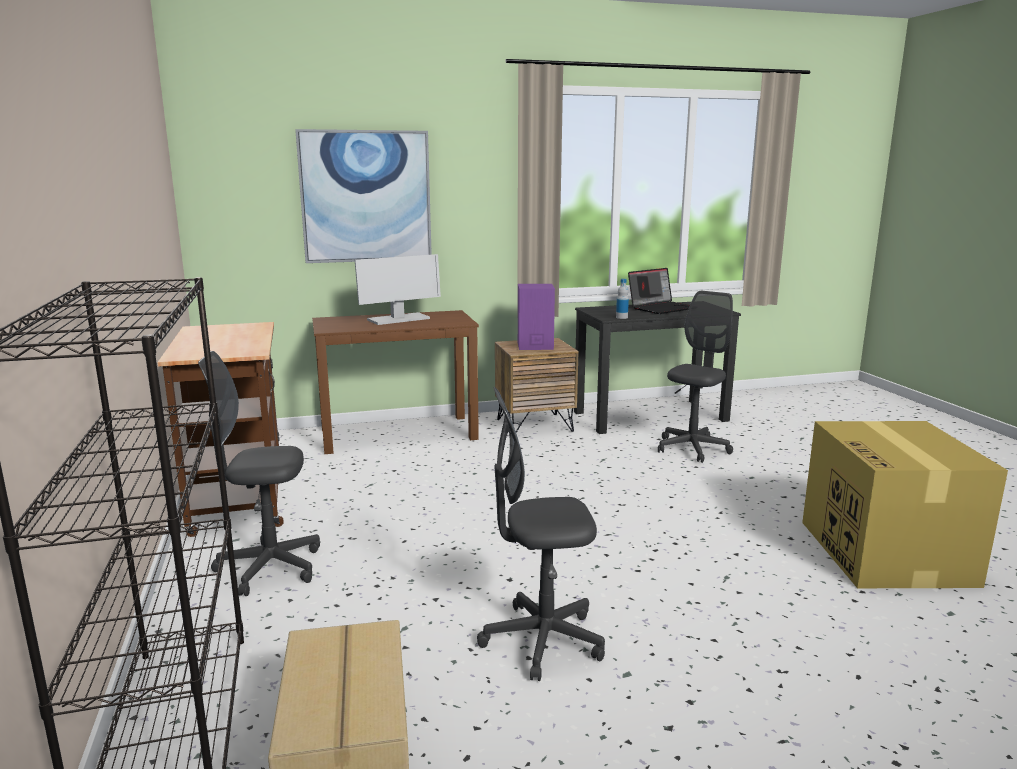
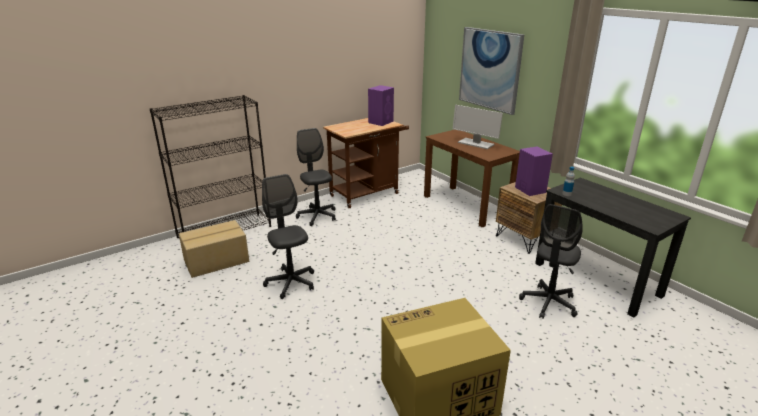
camera: 70 degrees right, 10 degrees up
laptop [628,268,690,314] -> none
grey office chair [658,291,733,463] -> grey office chair turned 105 degrees clockwise [519,204,583,319]
none -> purple speaker [368,85,394,126]

